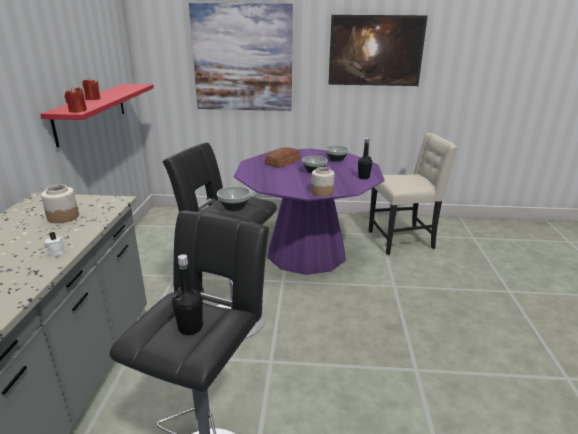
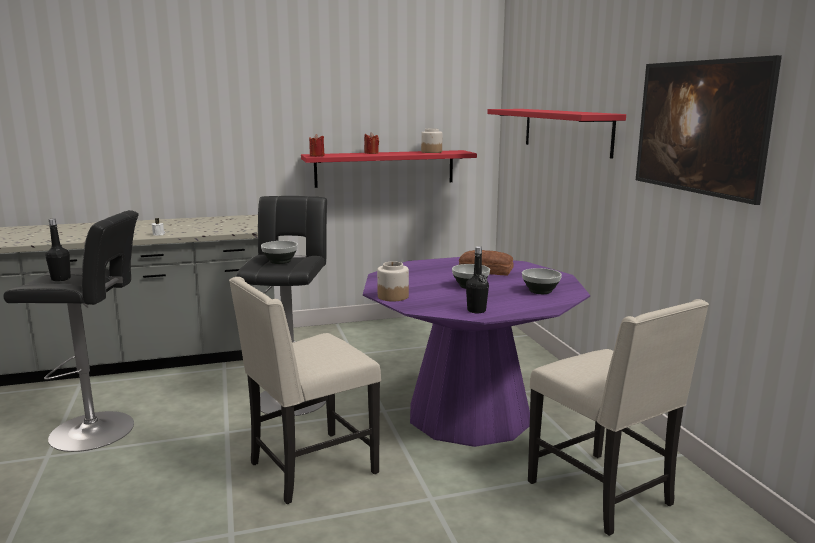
camera: 70 degrees right, 10 degrees down
jar [41,184,79,223] -> jar moved to [421,129,442,153]
picture [189,3,293,111] -> red shelf [487,109,626,159]
none -> beige chair [229,277,381,504]

